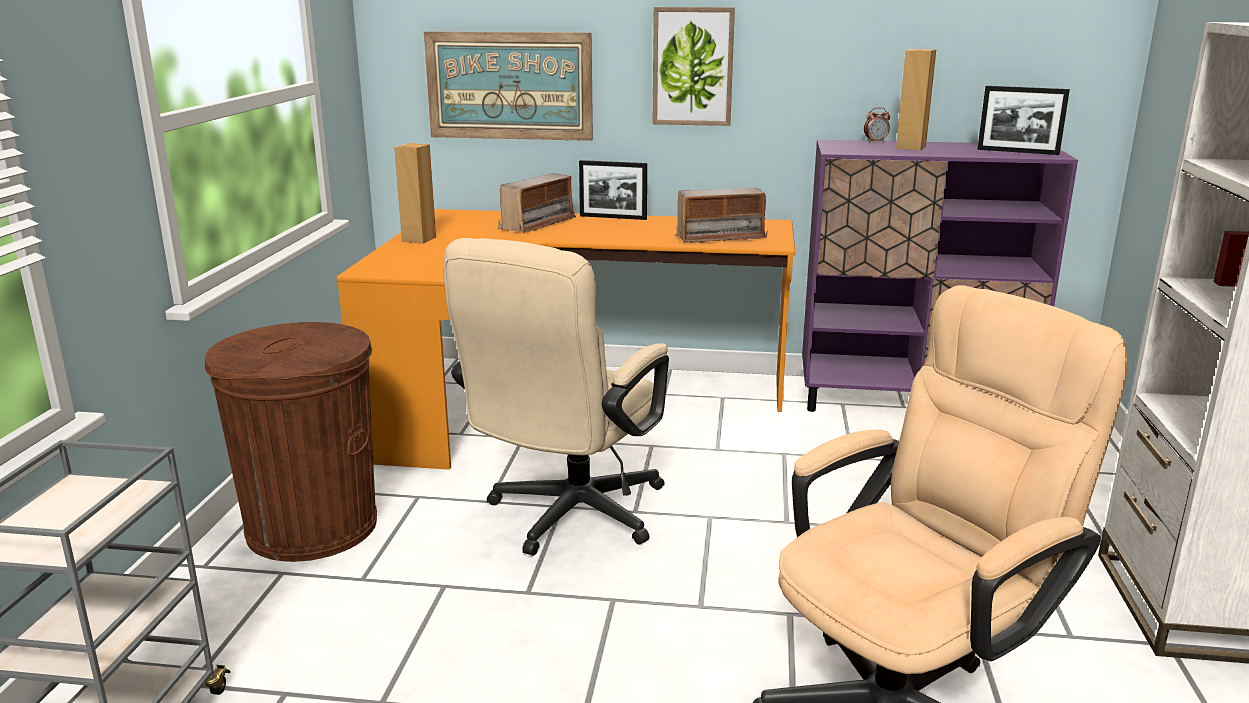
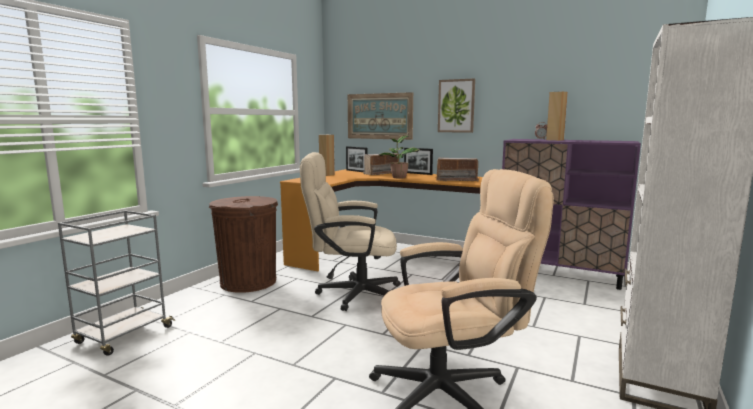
camera: 20 degrees right, 10 degrees down
beige office chair [443,238,669,556] -> beige office chair turned 45 degrees clockwise [300,152,401,311]
picture frame [977,86,1070,155] -> picture frame moved to [346,146,367,172]
none -> potted plant [379,135,420,179]

